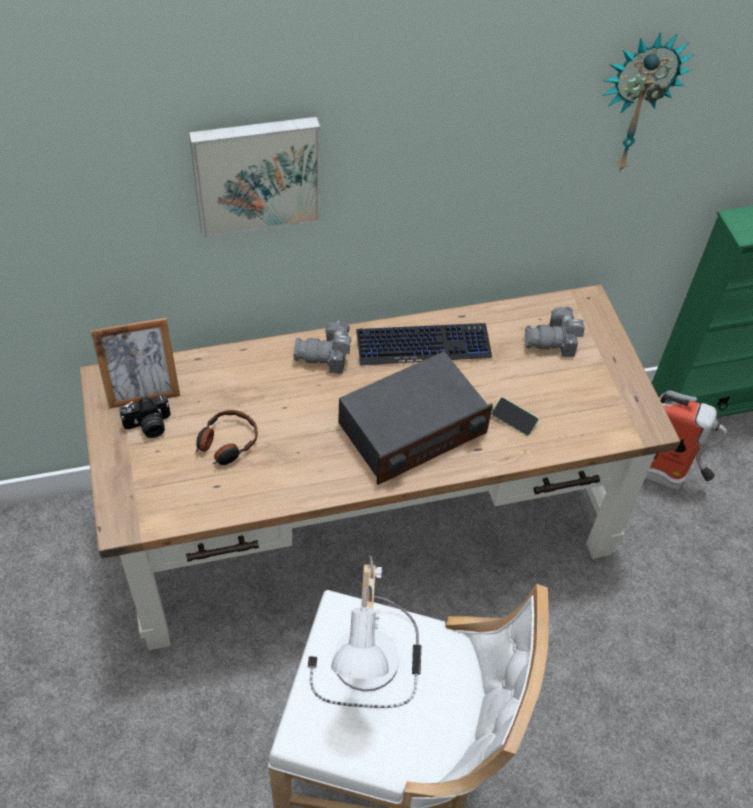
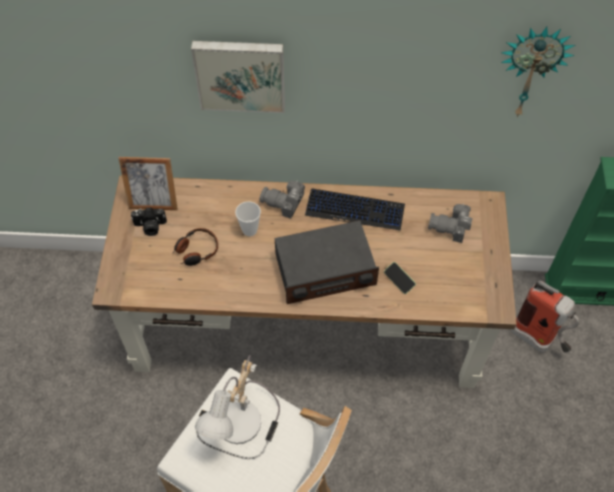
camera: 20 degrees right, 5 degrees up
none -> cup [235,201,261,236]

